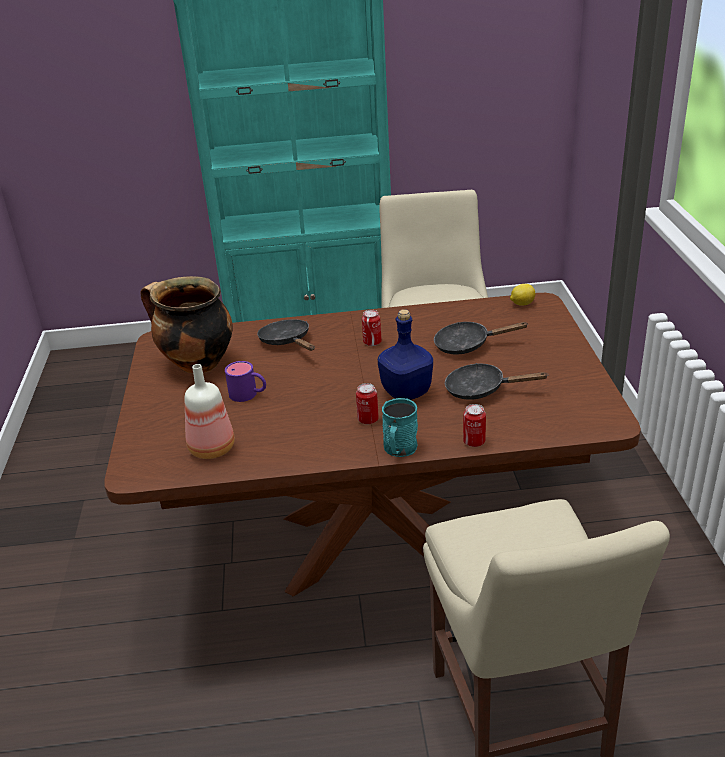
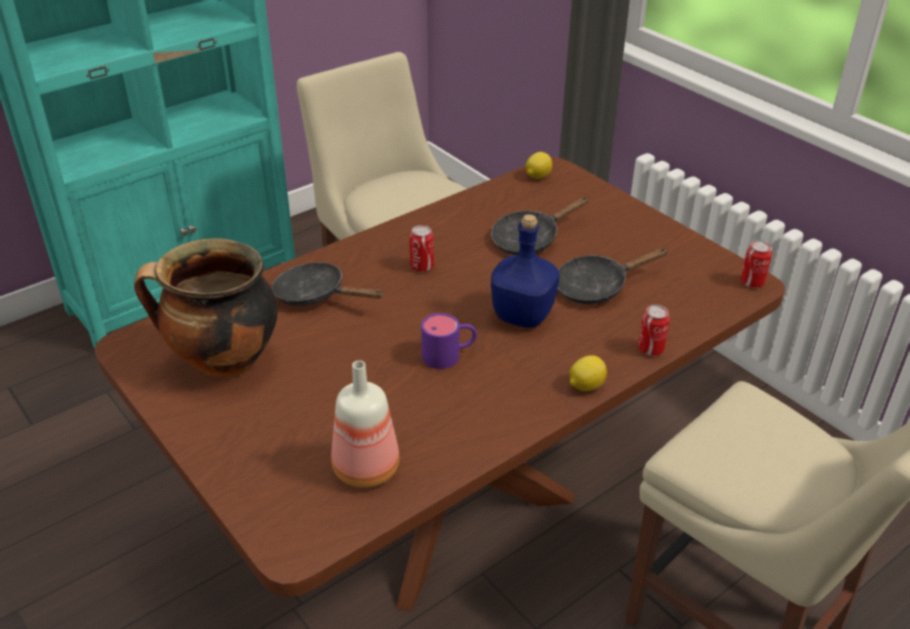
camera: 35 degrees left, 5 degrees up
purple mug [225,361,266,402] -> purple mug moved to [421,313,477,369]
can [356,383,379,424] -> can moved to [740,240,772,288]
turquoise mug [382,398,418,457] -> lemon [569,355,607,391]

